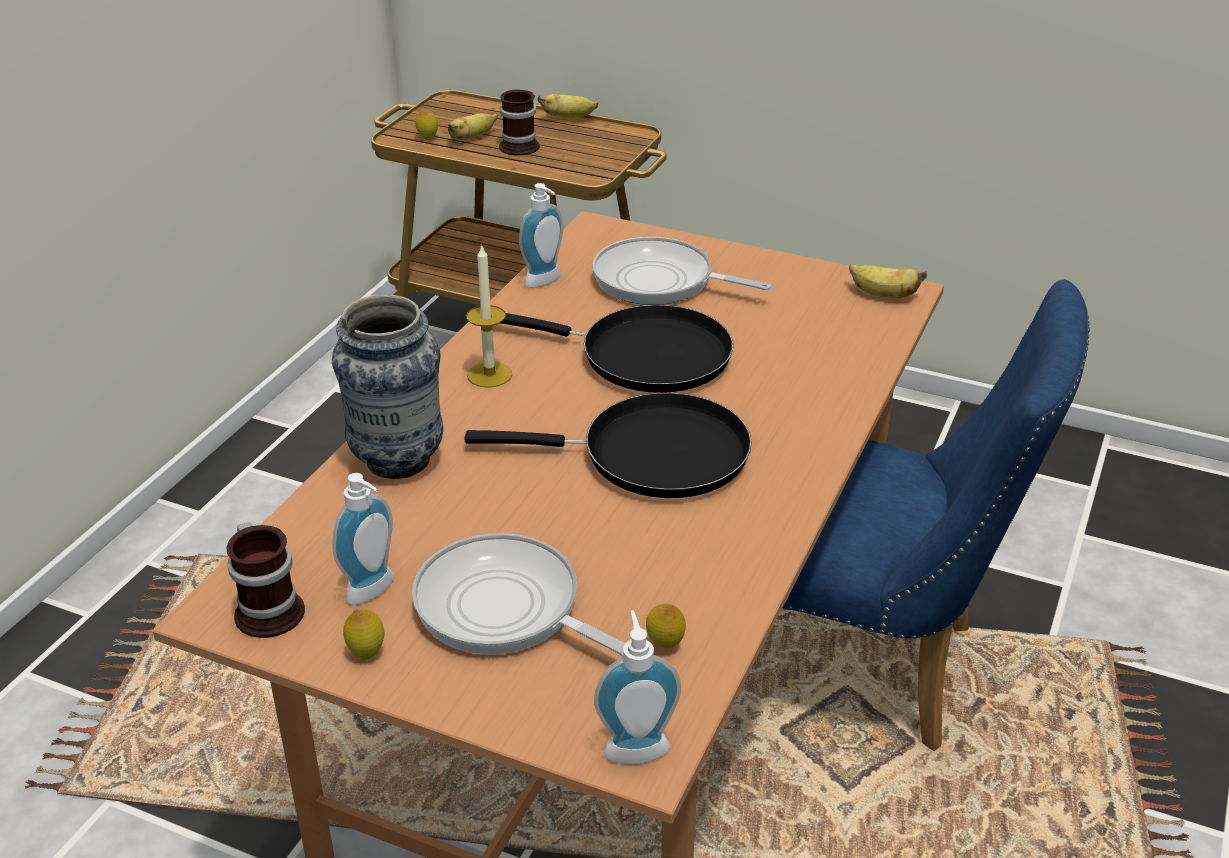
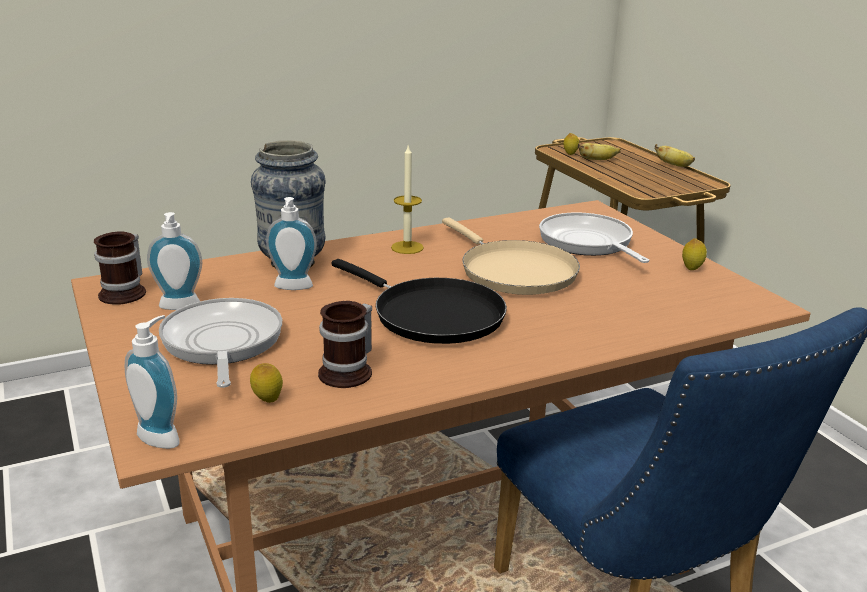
camera: 40 degrees right, 10 degrees down
lemon [343,609,385,660] -> lemon moved to [682,238,707,270]
mug [499,89,540,156] -> mug moved to [318,301,372,388]
black frying pan [501,305,733,393] -> beige frying pan [442,218,580,295]
soap dispenser [519,183,563,288] -> soap dispenser moved to [266,197,317,290]
banana [849,264,927,298] -> none

